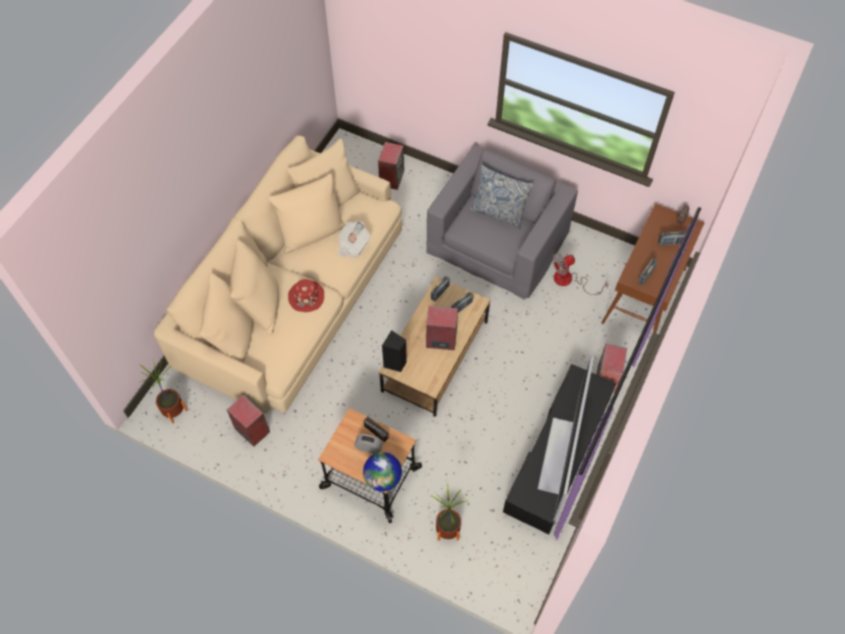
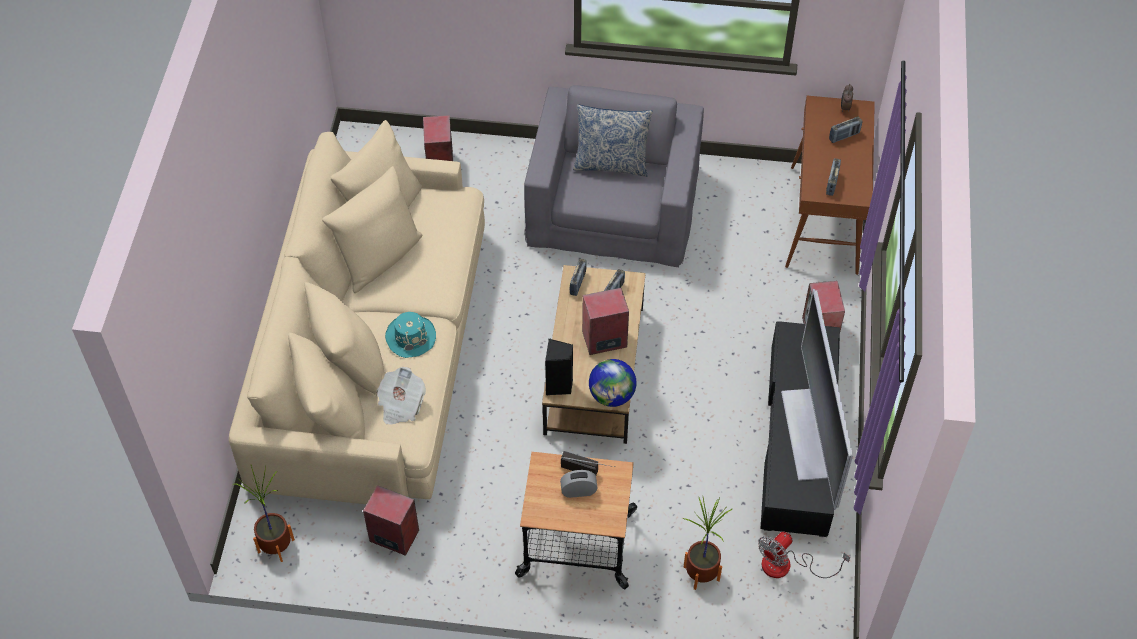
camera: 20 degrees left, 5 degrees down
red hat [288,279,324,312] -> turquoise hat [385,312,436,358]
newspaper [337,221,370,258] -> newspaper moved to [377,367,426,424]
globe [363,452,402,491] -> globe moved to [589,359,637,407]
fan [553,254,609,295] -> fan moved to [758,532,850,578]

